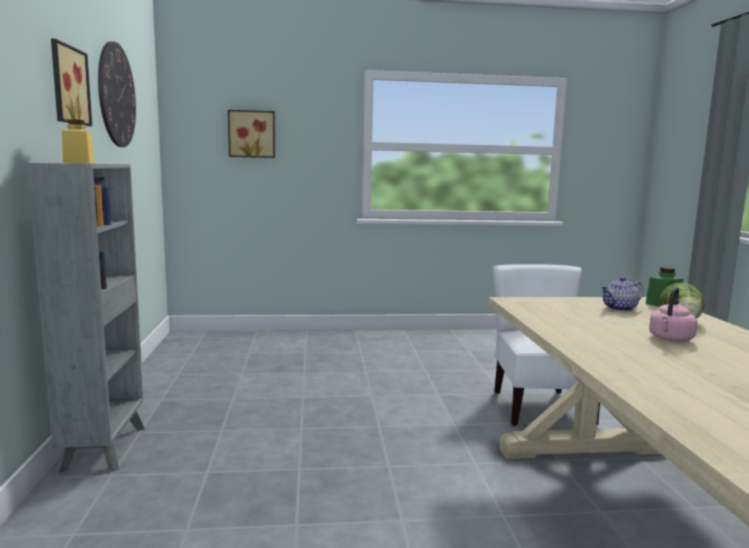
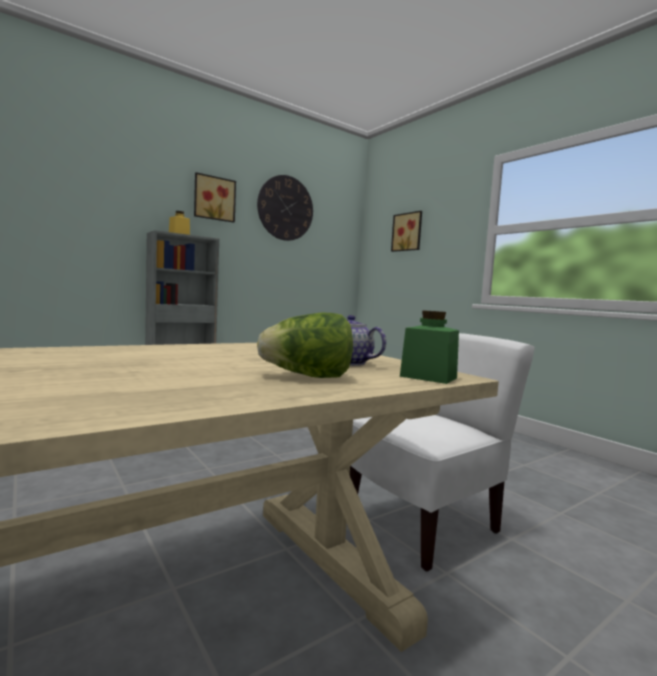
camera: 60 degrees right, 5 degrees down
pink kettle [649,287,697,342] -> none

